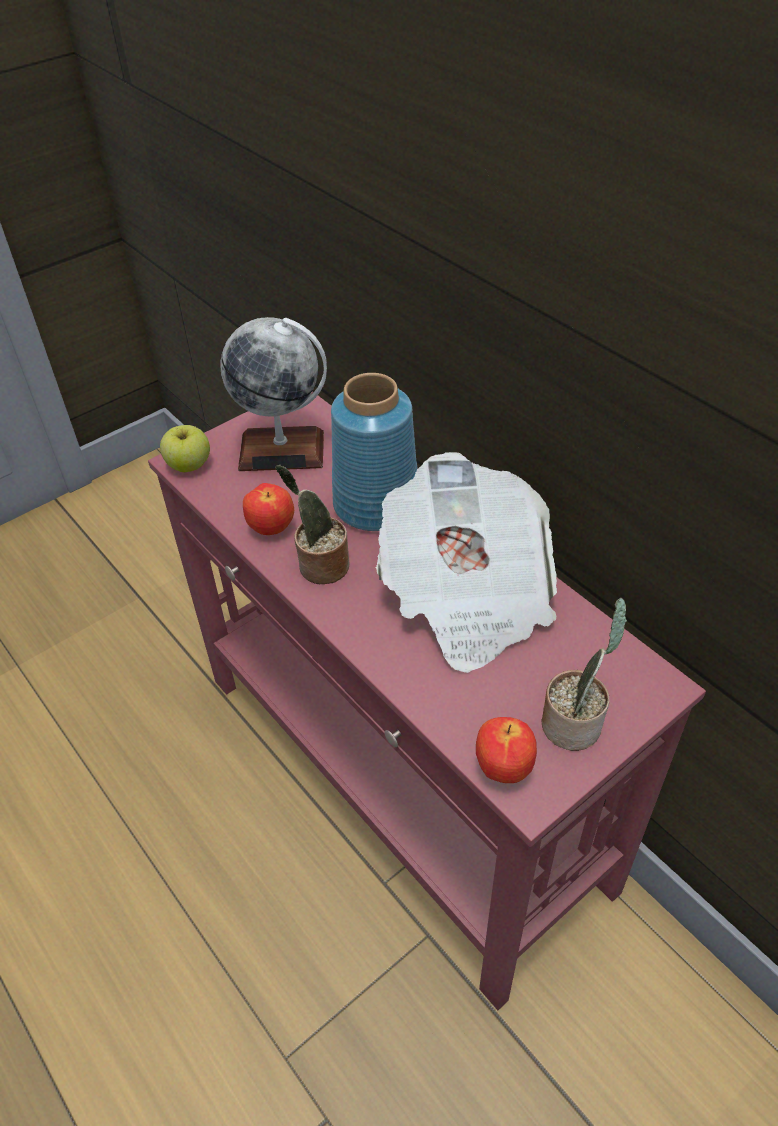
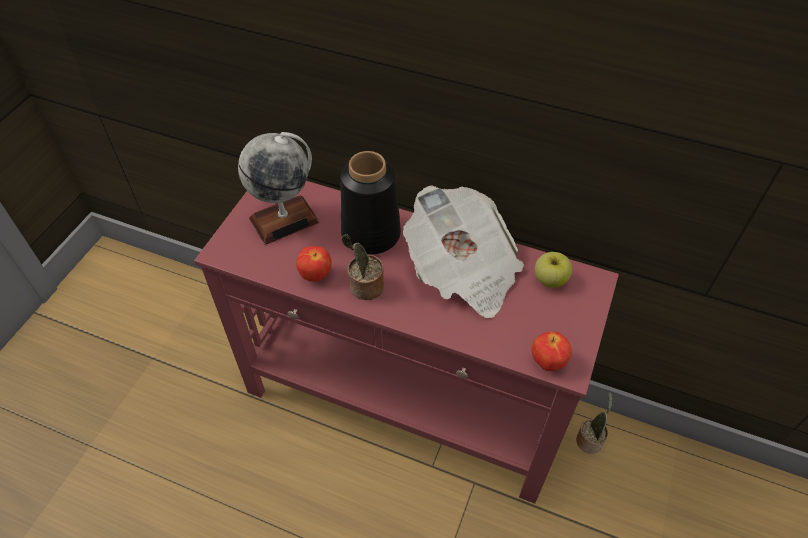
camera: 30 degrees left, 5 degrees up
apple [160,425,210,472] -> apple moved to [535,252,572,288]
blue vase [331,373,417,531] -> black vase [340,151,401,255]
potted plant [542,598,627,751] -> potted plant moved to [576,392,613,454]

